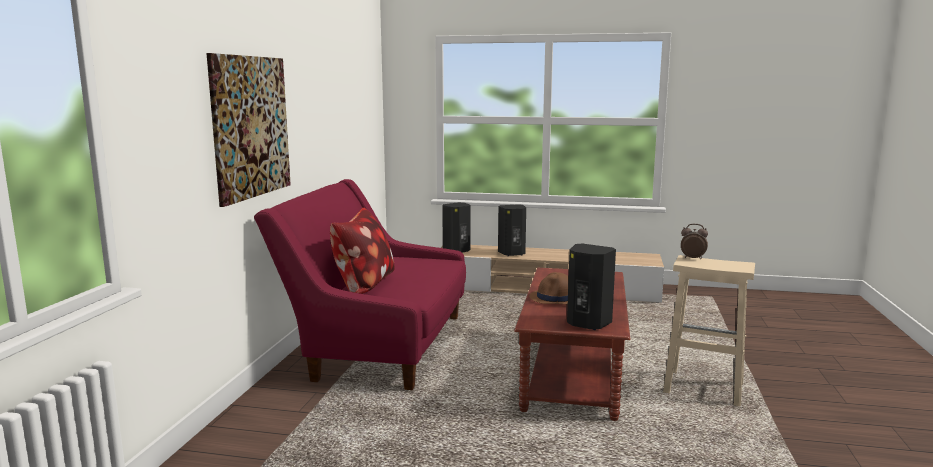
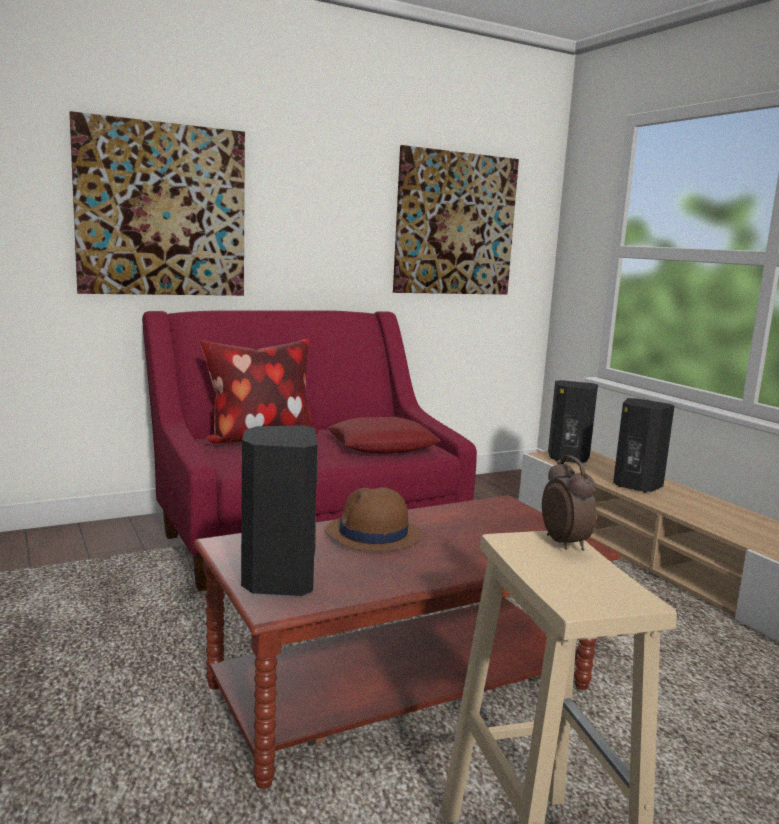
camera: 50 degrees right, 0 degrees up
none -> red pillow [327,417,441,454]
none -> picture [393,145,519,295]

